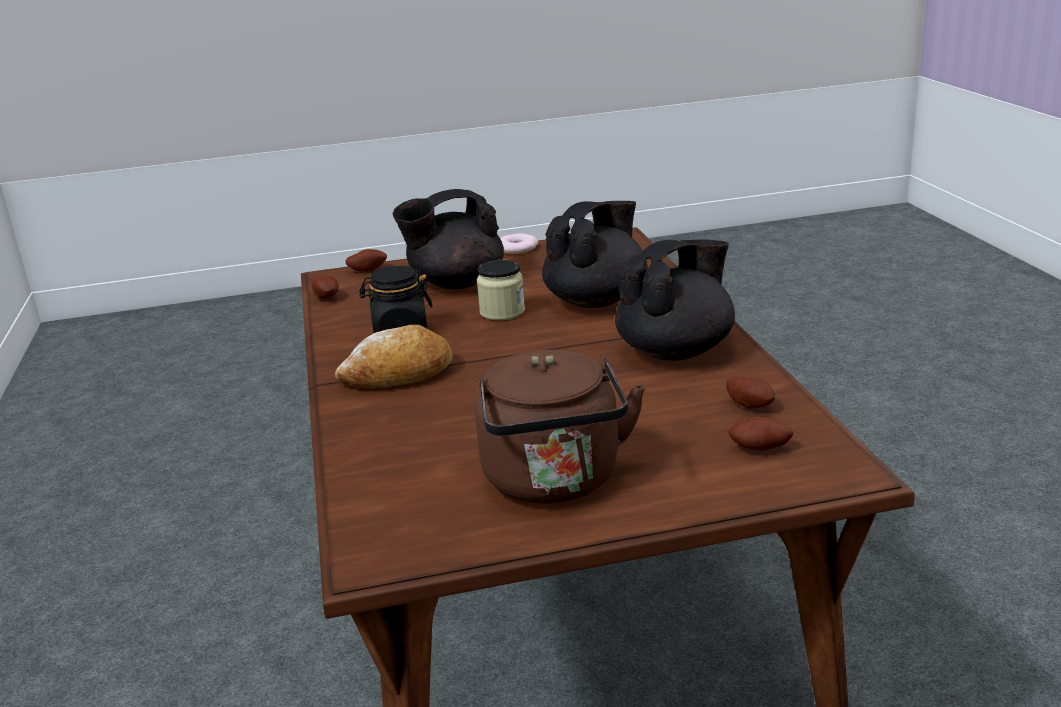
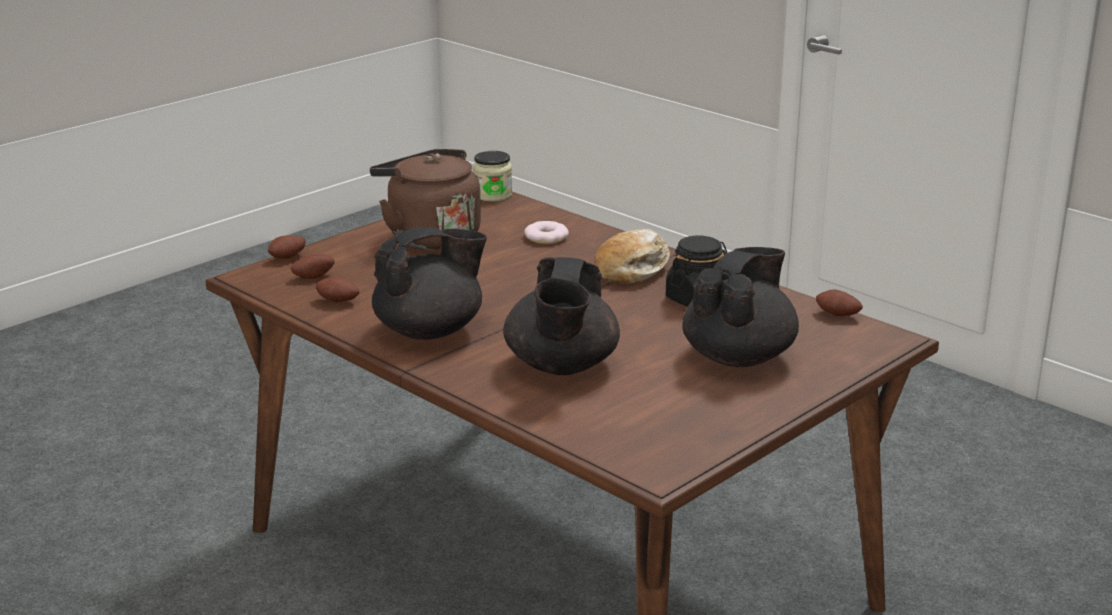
camera: 145 degrees right, 0 degrees up
potato [345,249,387,272] -> potato moved to [268,235,306,259]
jar [477,260,525,320] -> jar moved to [473,151,512,202]
donut [500,233,538,254] -> donut moved to [524,221,569,244]
black teapot [615,239,735,361] -> black teapot turned 135 degrees counterclockwise [372,227,487,340]

